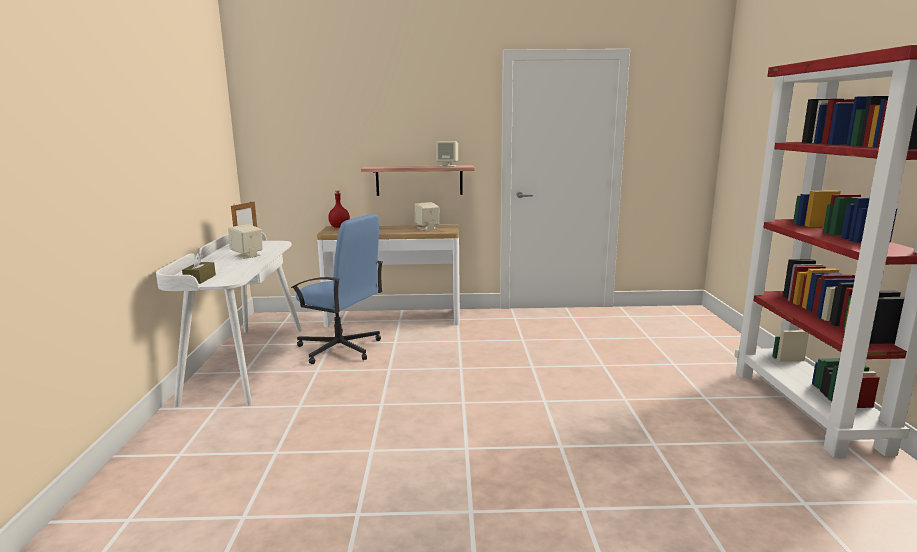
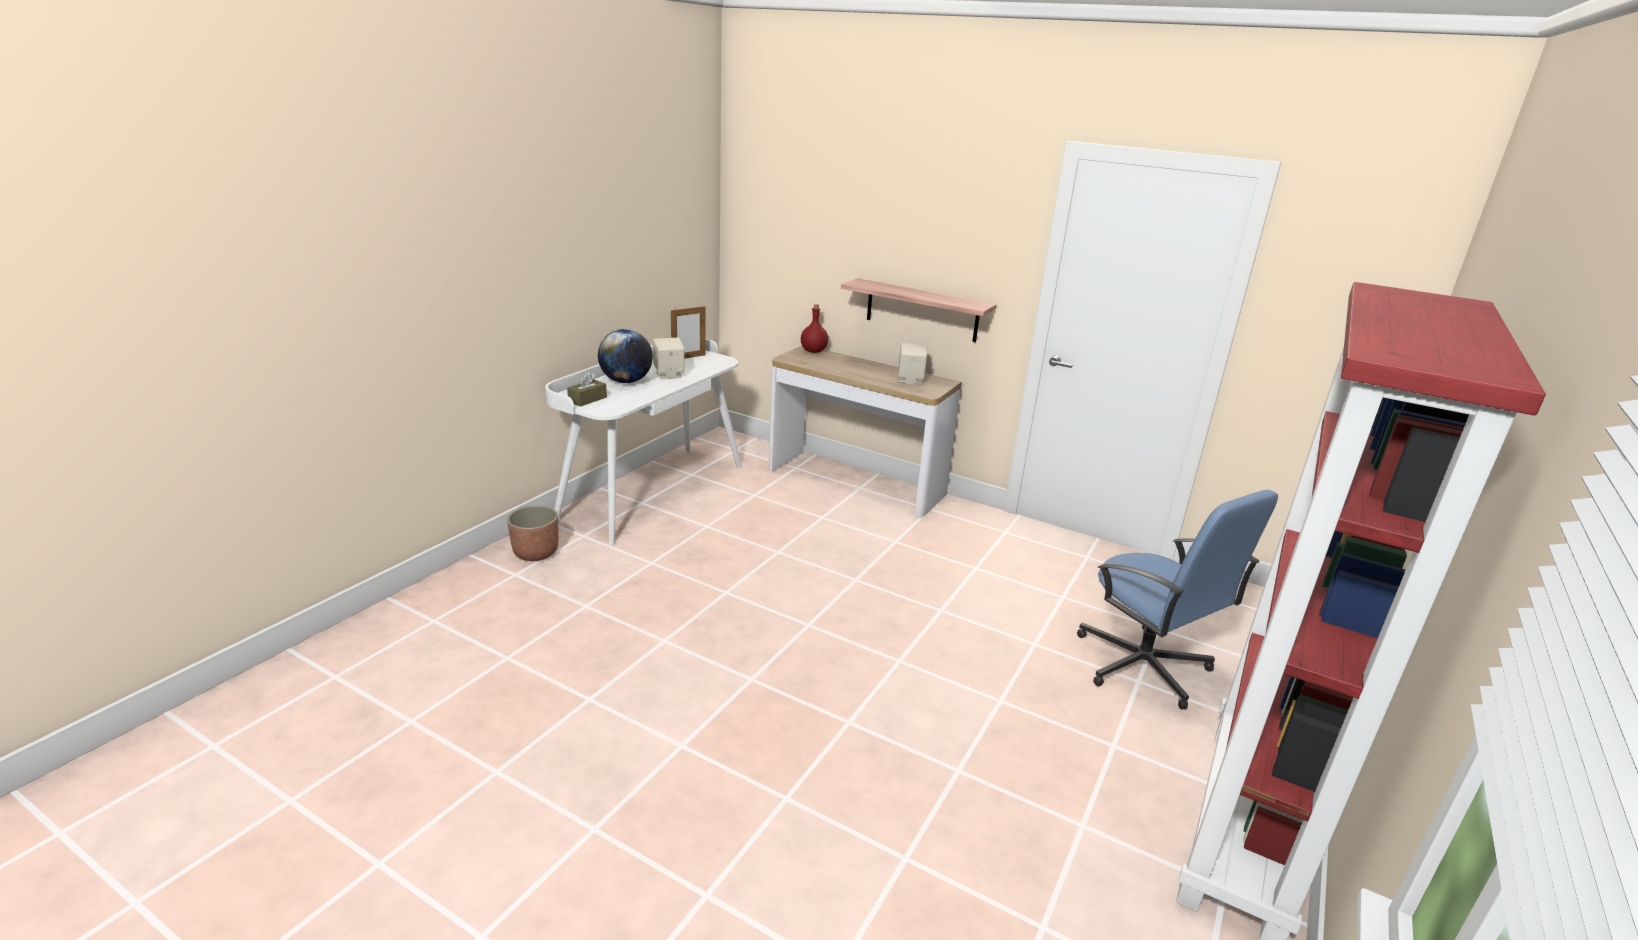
camera: 30 degrees right, 10 degrees up
blue office chair [291,214,383,364] -> blue office chair moved to [1077,490,1278,710]
beige speaker [436,141,458,167] -> none
none -> planter [507,505,559,561]
none -> globe [598,329,653,383]

